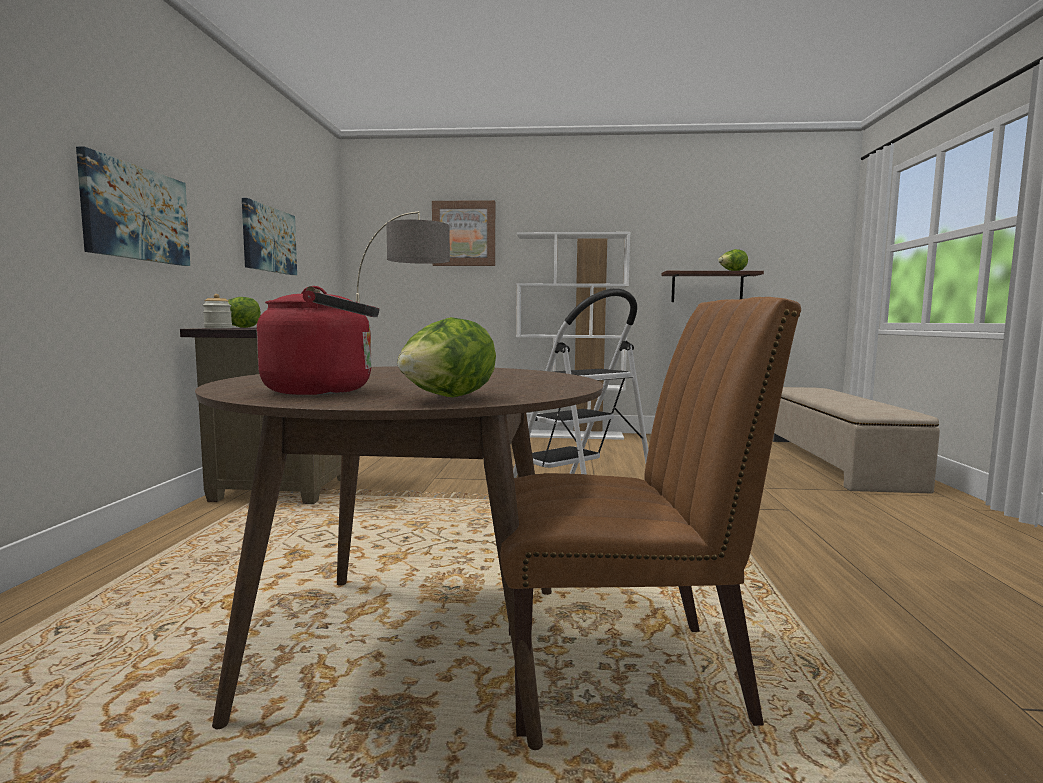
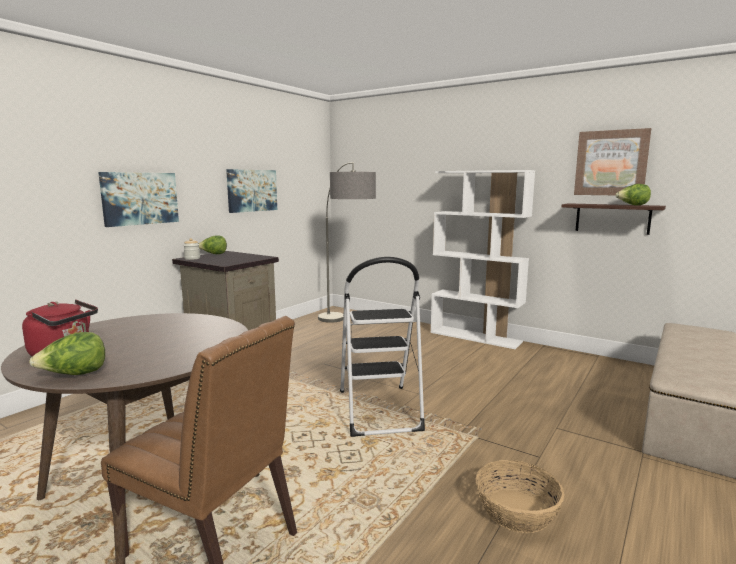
camera: 30 degrees right, 5 degrees up
picture [432,200,495,266] -> picture moved to [574,128,651,195]
none -> basket [475,460,565,533]

